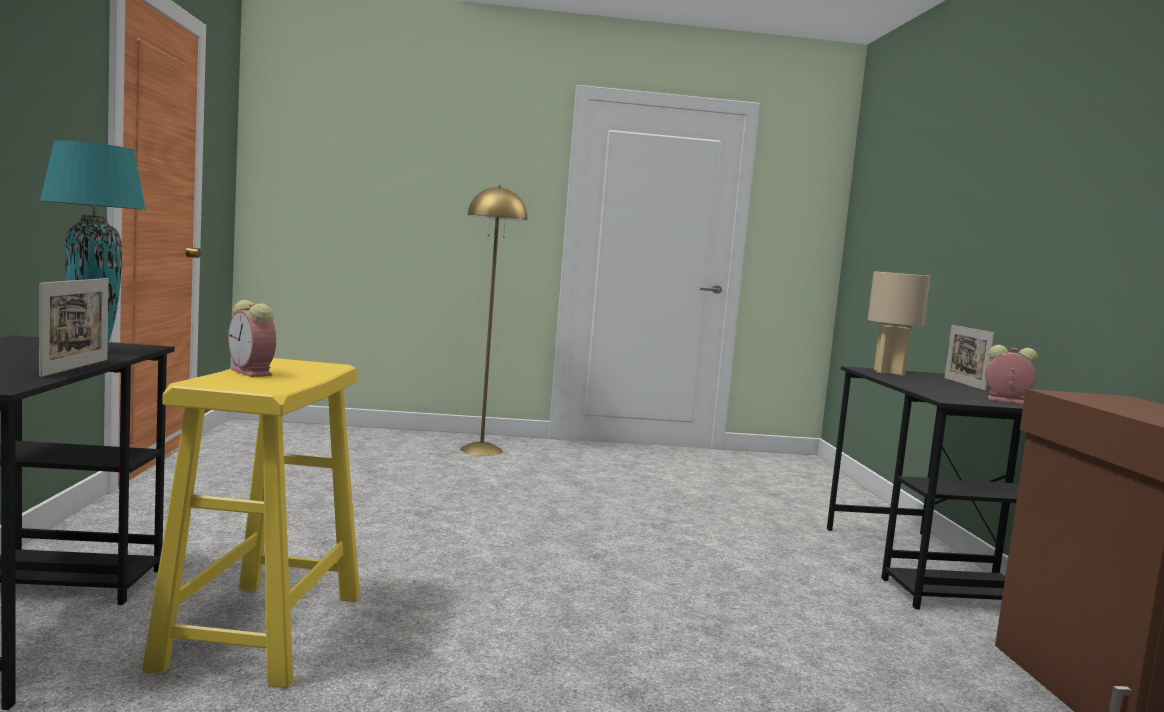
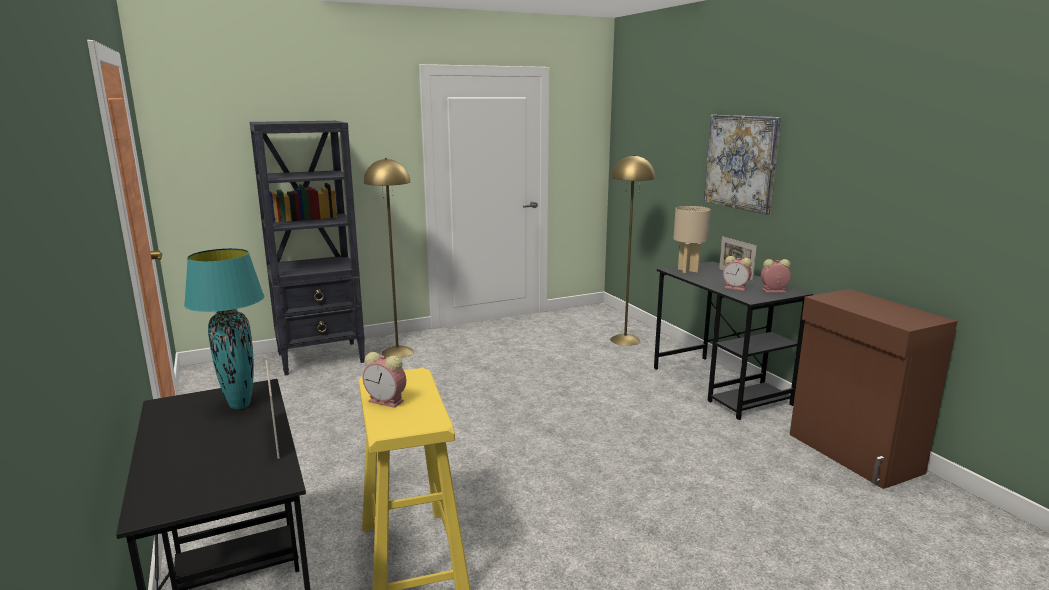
camera: 20 degrees left, 10 degrees up
none -> black bookcase [250,121,365,376]
none -> yellow floor lamp [610,155,655,346]
none -> picture [704,115,781,215]
none -> alarm clock [723,256,752,291]

